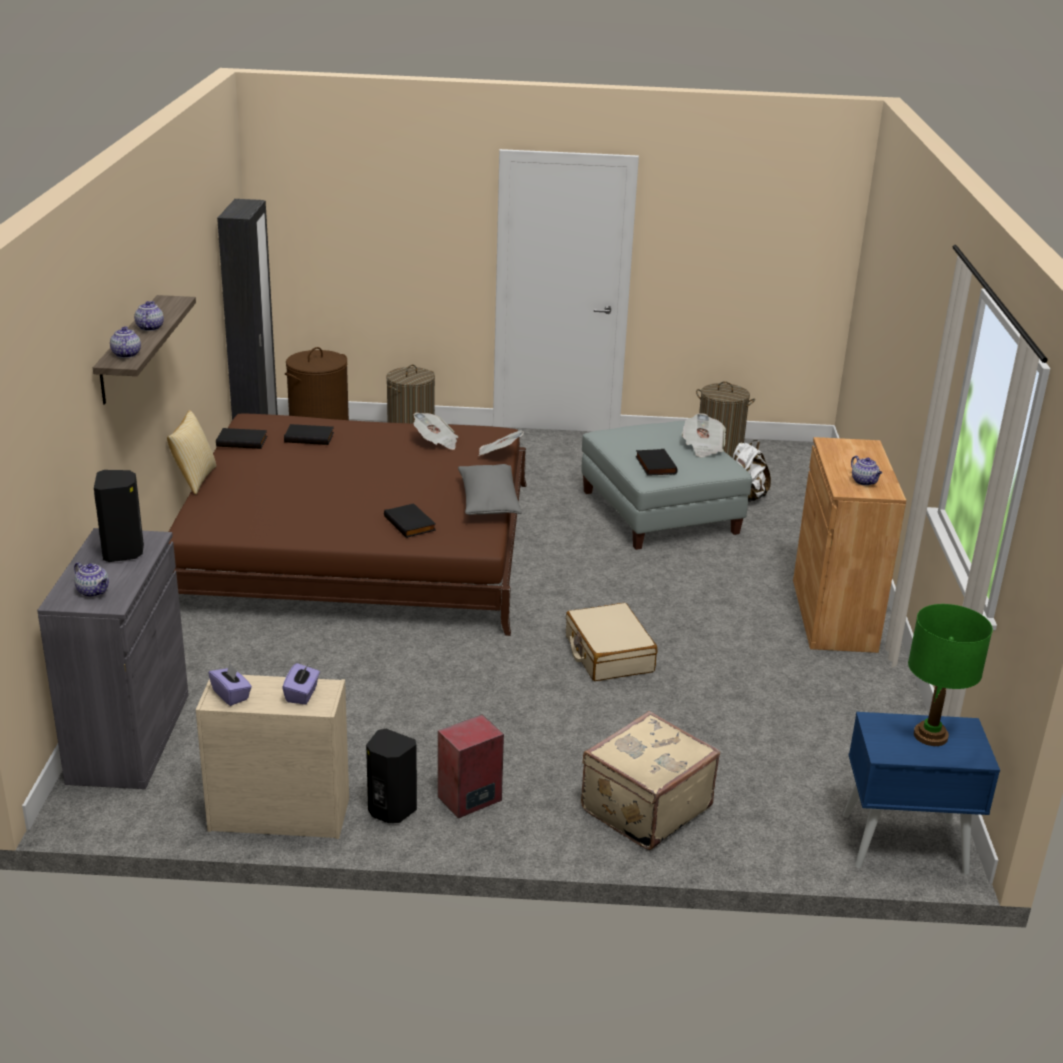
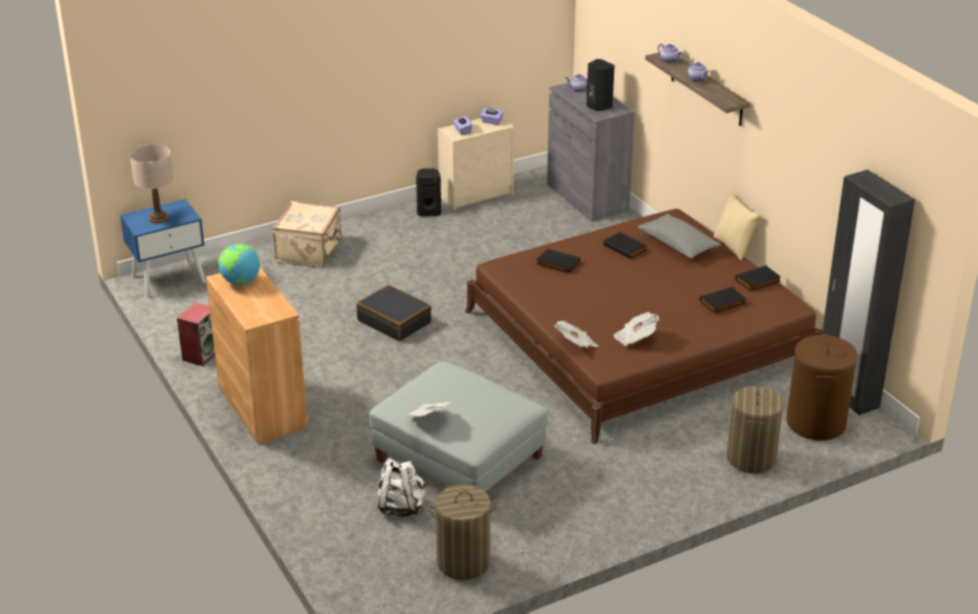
camera: 150 degrees right, 5 degrees up
speaker [438,714,504,818] -> speaker moved to [177,302,215,366]
grey pillow [458,464,522,515] -> grey pillow moved to [638,214,721,259]
beige suitcase [566,603,657,681] -> black suitcase [356,285,432,341]
black book [635,449,678,476] -> black book moved to [603,232,647,259]
teapot [851,456,882,486] -> globe [218,244,260,285]
green table lamp [908,604,993,746] -> beige table lamp [130,144,173,224]

